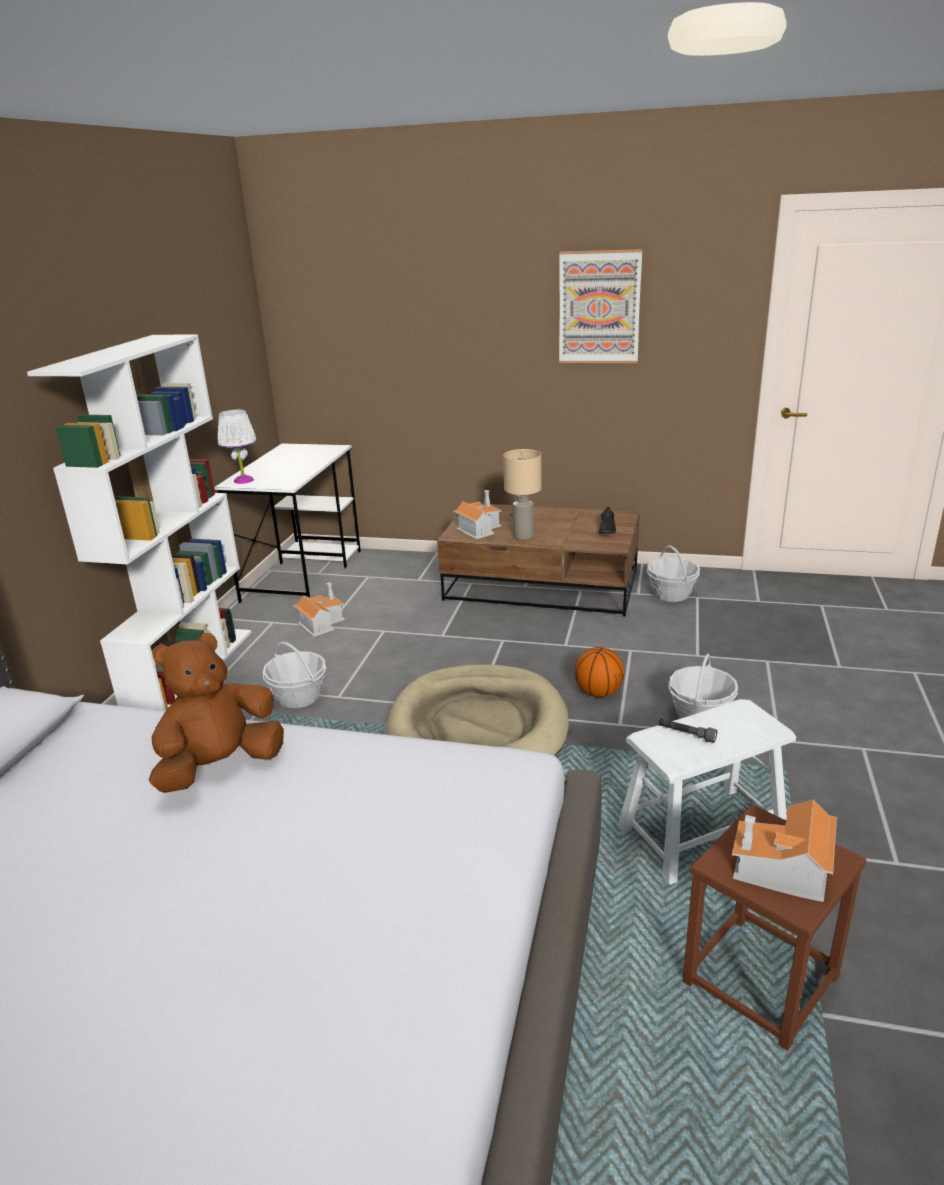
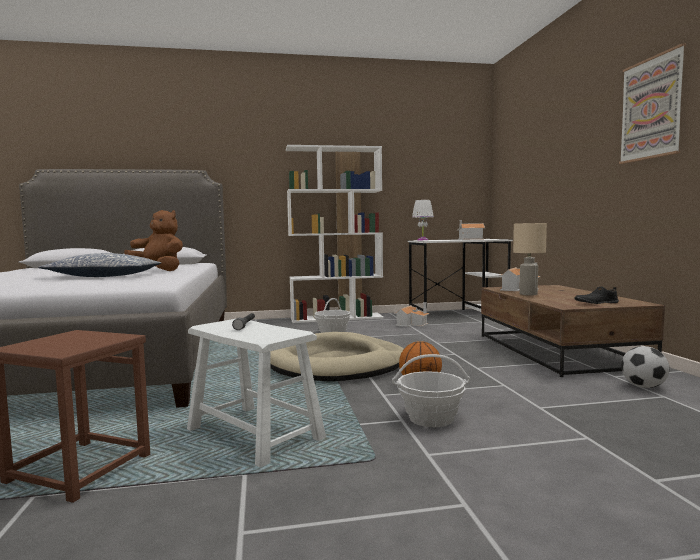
camera: 65 degrees right, 20 degrees down
basket [647,545,700,602] -> football [621,346,670,388]
toy house [732,799,837,902] -> toy house moved to [457,220,485,240]
none -> pillow [38,253,161,277]

